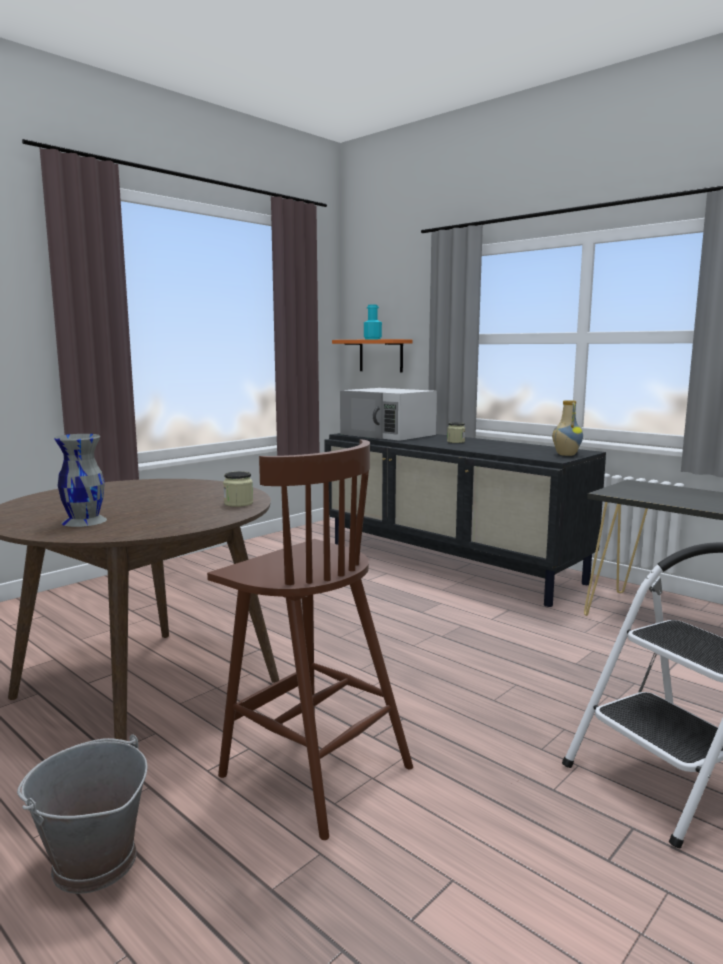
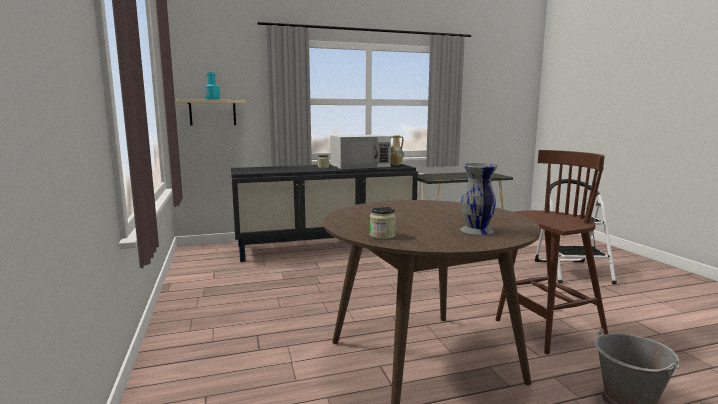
camera: 60 degrees left, 0 degrees up
jar [223,471,253,507] -> jar moved to [370,207,396,239]
orange shelf [332,339,413,373] -> beige shelf [176,99,245,126]
white microwave [340,388,437,441] -> white microwave moved to [330,135,391,169]

